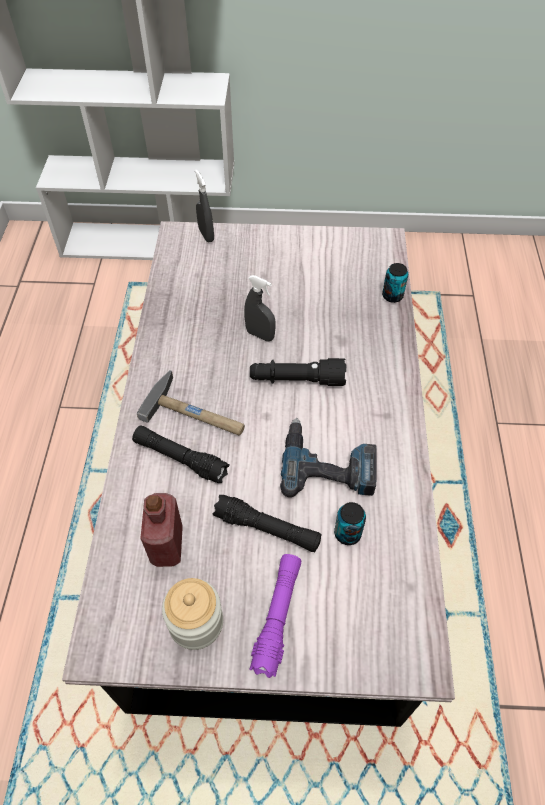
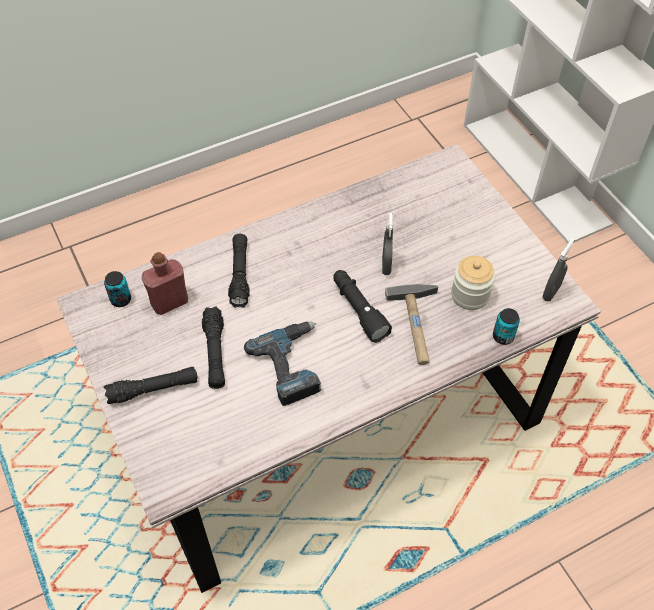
camera: 60 degrees right, 0 degrees up
hammer [137,370,245,435] -> hammer moved to [385,284,438,365]
jar [162,578,223,650] -> jar moved to [451,256,495,310]
grey spray bottle [195,170,214,242] -> grey spray bottle moved to [543,238,575,302]
purple flashlight [249,554,301,678] -> black flashlight [104,367,197,404]
can [334,502,366,545] -> can moved to [104,271,131,307]

